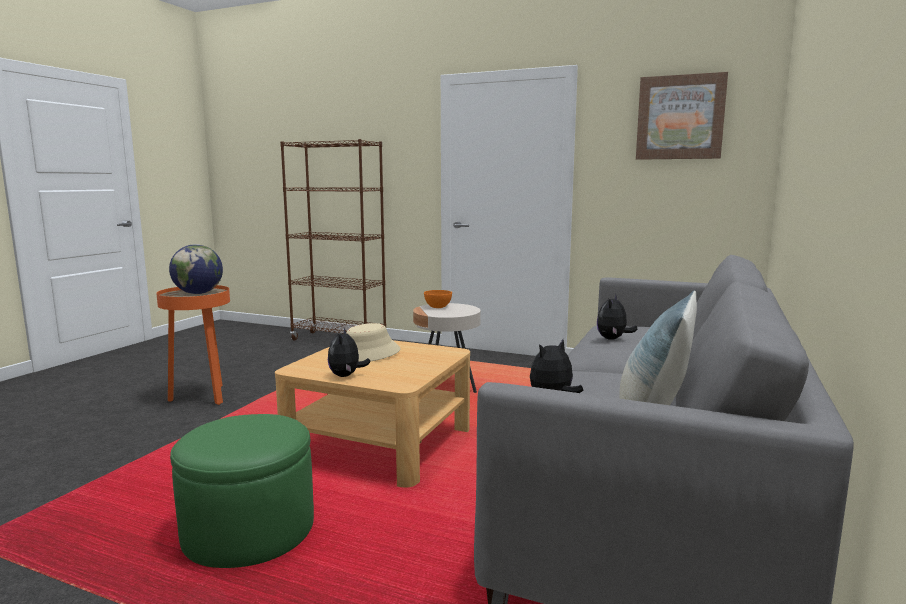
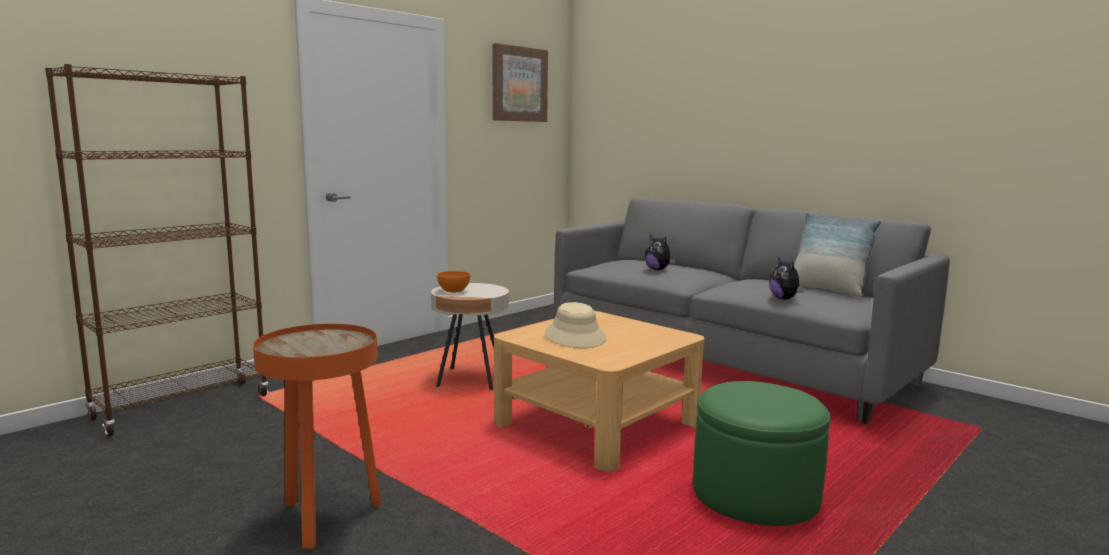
camera: 70 degrees left, 0 degrees up
globe [169,244,223,294] -> none
plush toy [328,328,370,377] -> none

